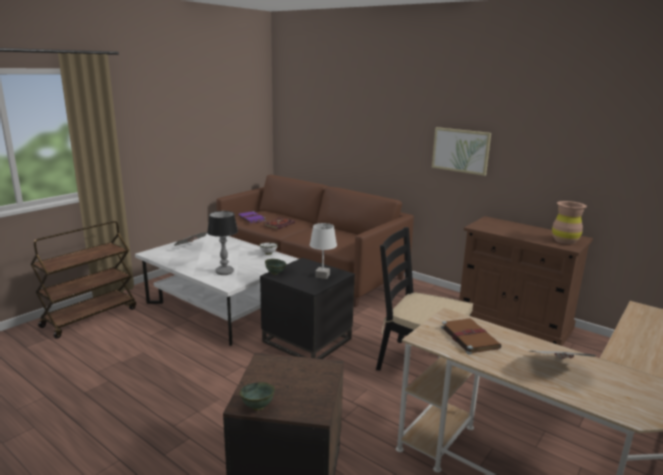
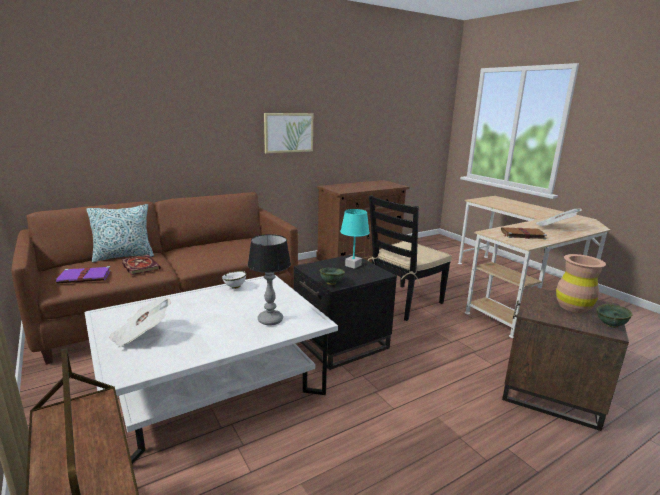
camera: 70 degrees left, 0 degrees up
white table lamp [309,223,337,279] -> turquoise table lamp [340,209,370,269]
brown vase [552,201,587,244] -> brown vase moved to [556,254,606,313]
none -> pillow [86,204,154,262]

